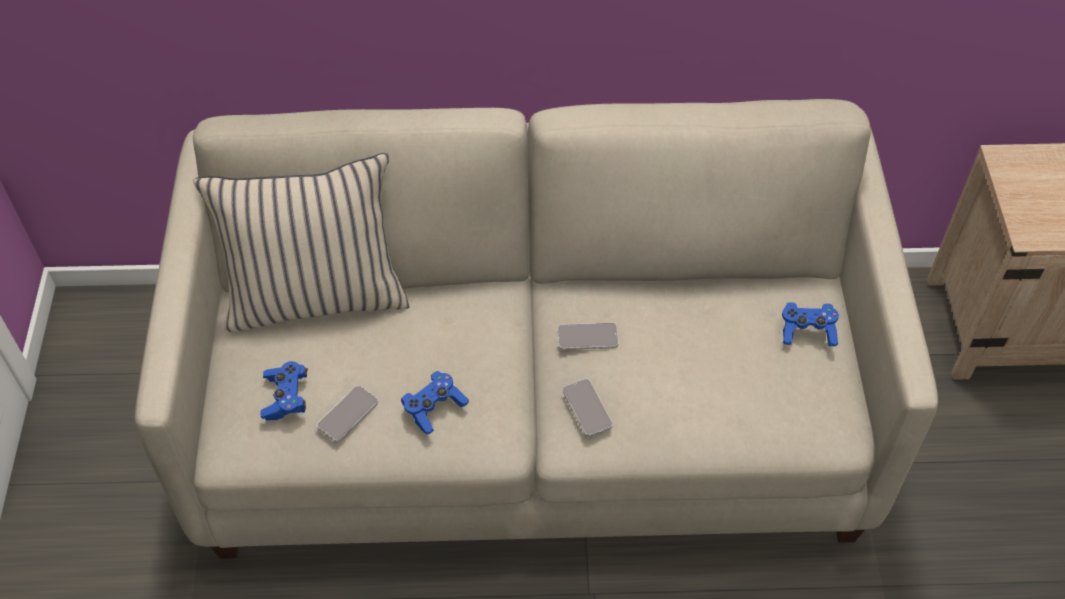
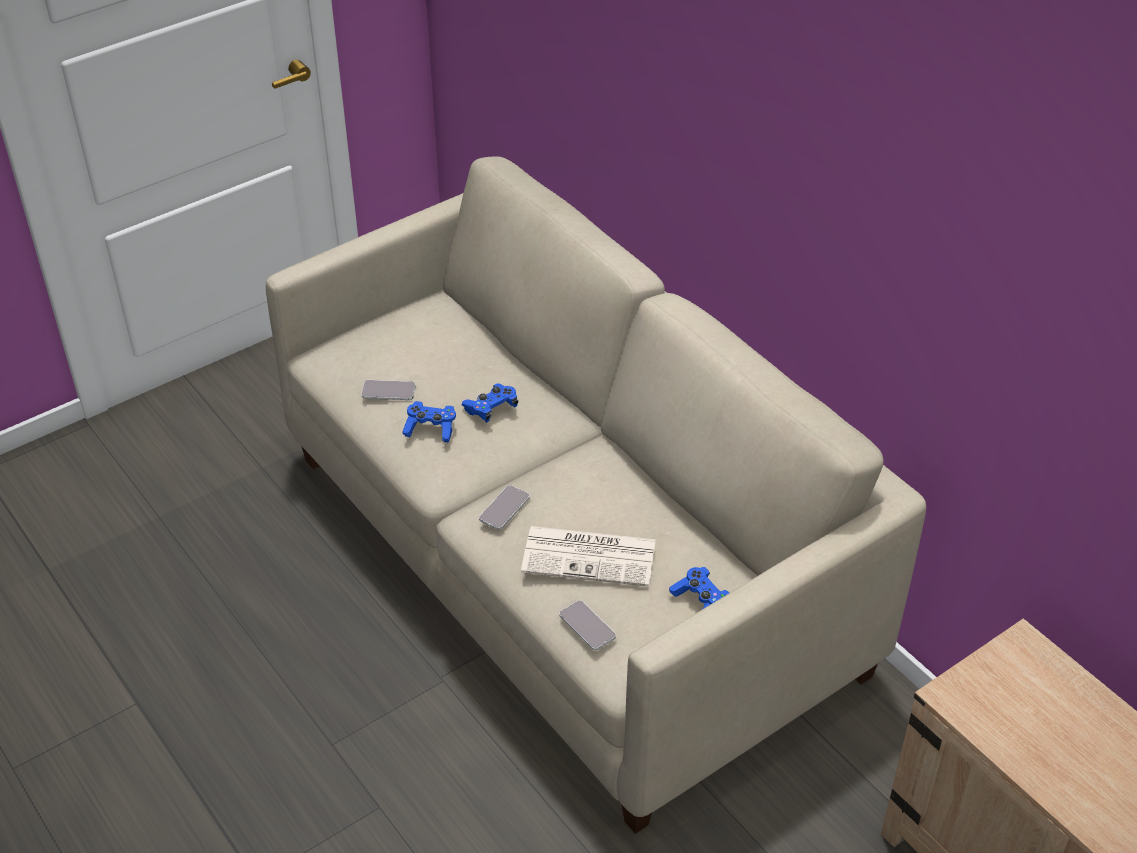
camera: 55 degrees right, 10 degrees down
beige pillow [193,153,410,332] -> none
blue game controller [260,361,308,420] -> blue game controller moved to [462,383,518,423]
phone [558,322,619,350] -> phone moved to [559,600,616,650]
none -> newspaper [521,526,656,587]

